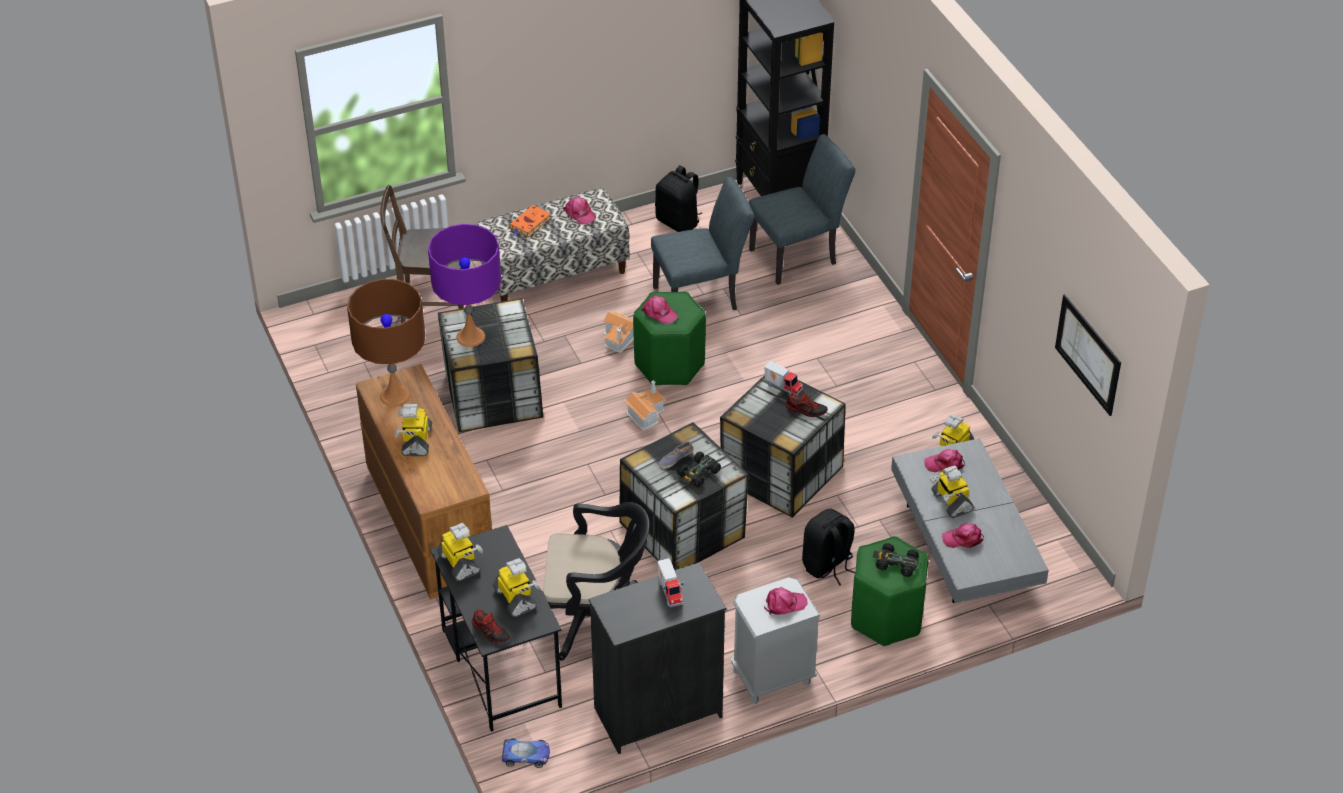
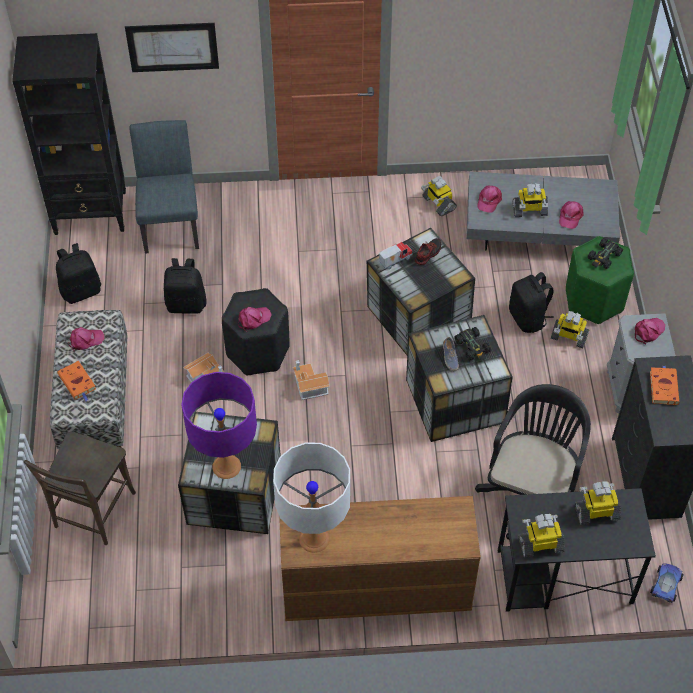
camera: 70 degrees left, 10 degrees up
brown table lamp [347,279,425,407] -> white table lamp [273,443,350,553]
toy robot [395,404,432,456] -> toy robot moved to [551,311,589,348]
shoe [472,609,510,643] -> none
green stool [633,291,706,385] -> black stool [222,288,290,375]
grey chair [651,177,754,310] -> black backpack [164,258,206,314]
toy truck [657,558,683,607] -> orange book [650,365,679,405]
pink cap [764,587,808,616] -> pink cap turned 45 degrees clockwise [635,318,665,345]
picture [1055,294,1121,416] -> picture moved to [125,23,219,72]

